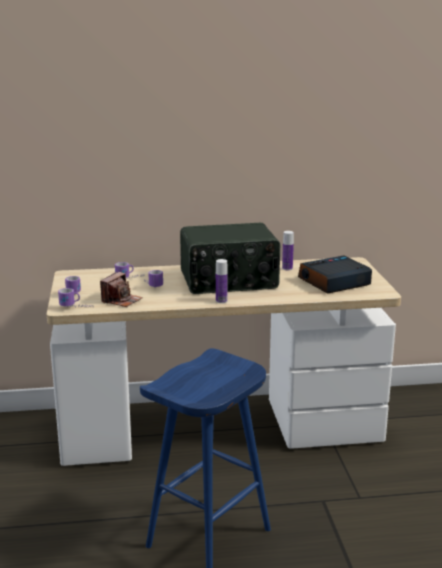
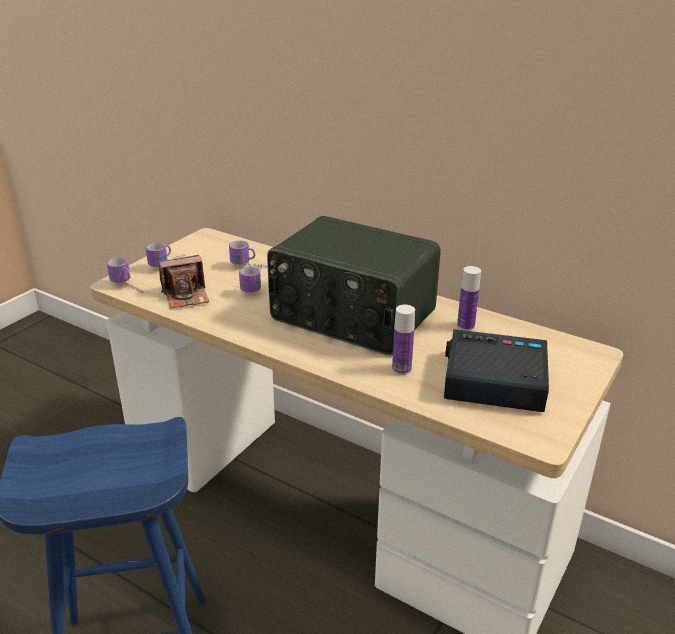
camera: 40 degrees right, 10 degrees up
bottle [216,259,228,303] -> bottle moved to [392,305,415,375]

